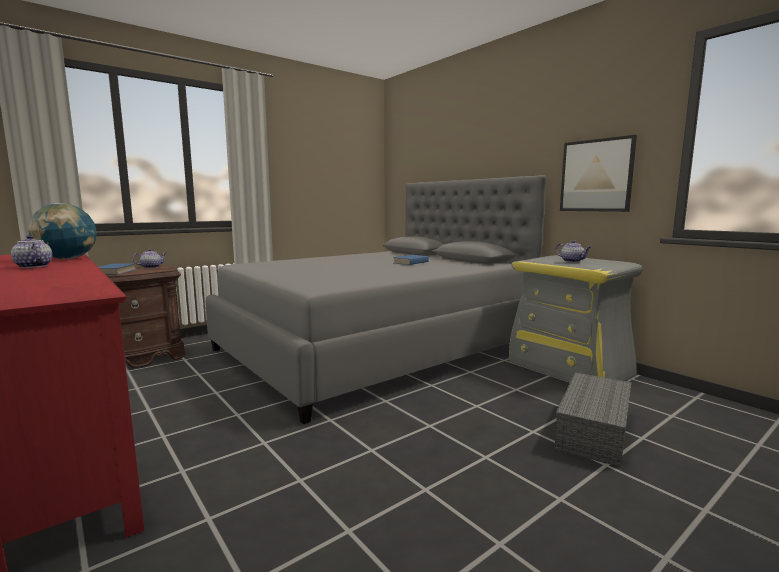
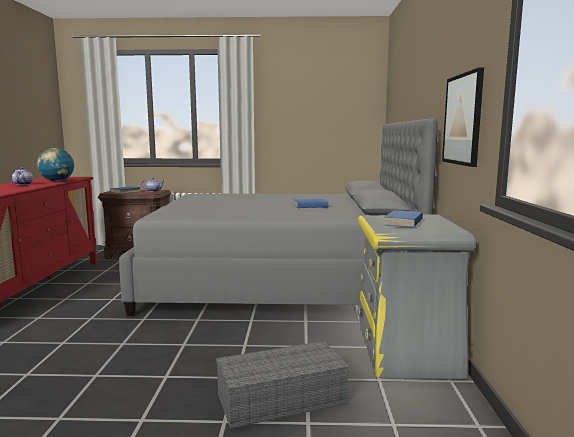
camera: 40 degrees right, 0 degrees up
teapot [556,240,591,262] -> blue book [384,210,423,228]

